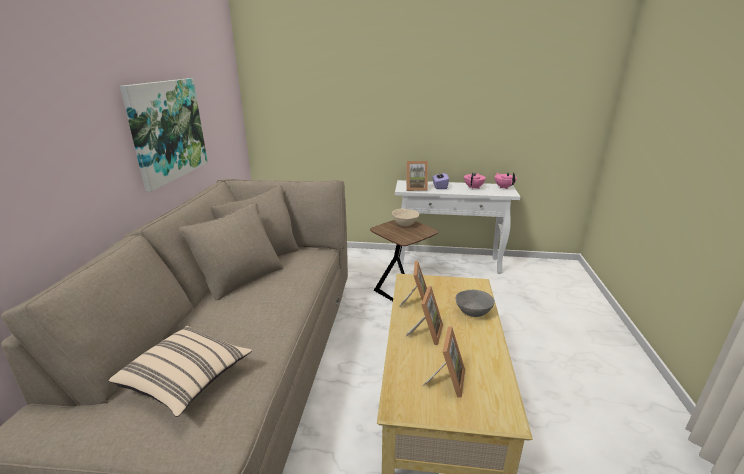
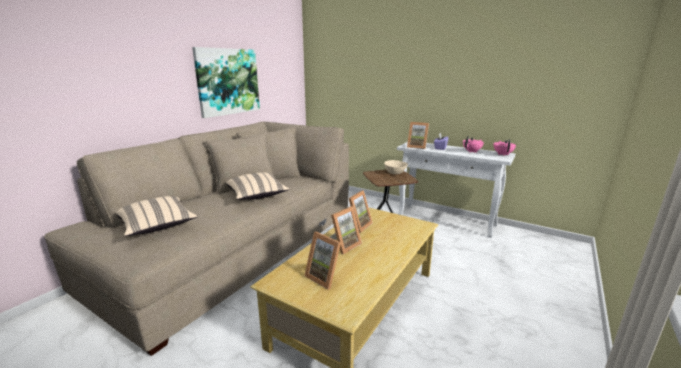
camera: 25 degrees right, 5 degrees down
picture frame [423,326,465,398] -> picture frame turned 90 degrees clockwise [304,232,341,290]
grey bowl [456,290,495,317] -> none
none -> beige pillow [226,172,290,200]

